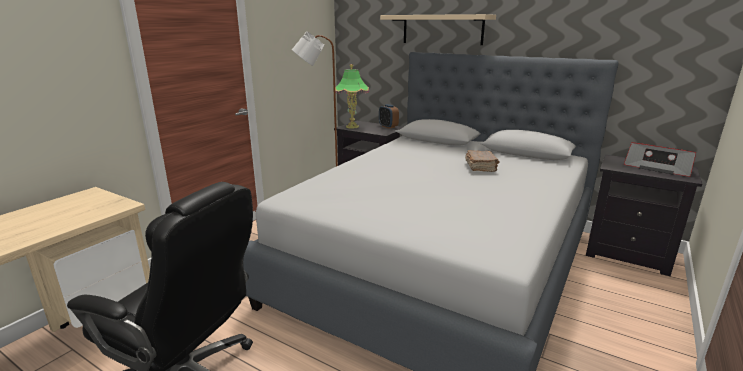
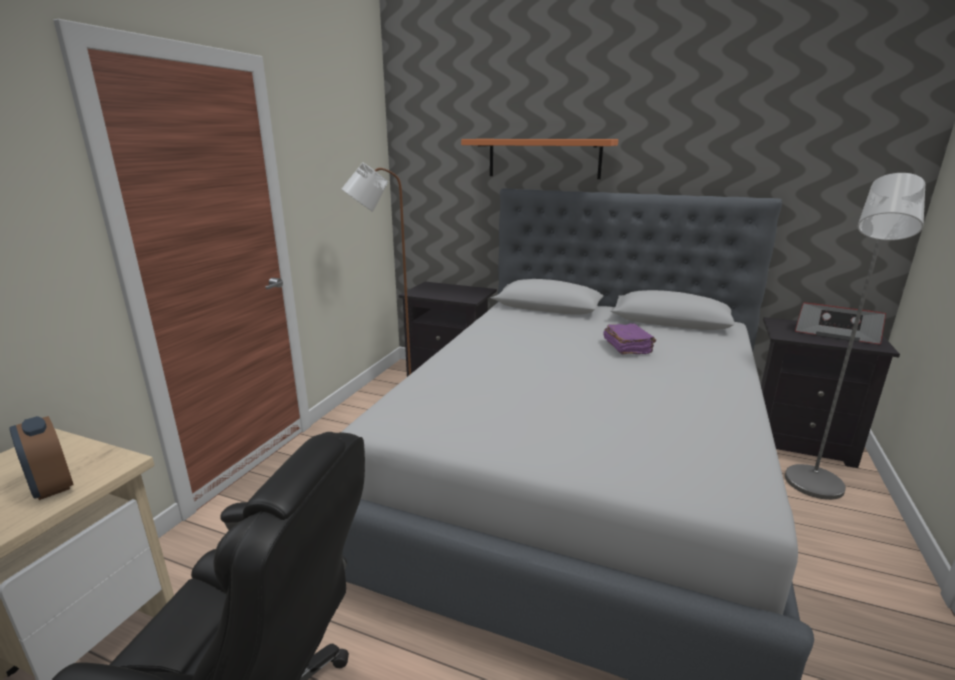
camera: 10 degrees left, 0 degrees up
table lamp [335,64,369,129] -> none
alarm clock [379,104,399,129] -> alarm clock moved to [9,416,74,500]
beige shelf [380,14,496,45] -> orange shelf [461,139,618,179]
brown book [465,150,499,172] -> purple book [603,323,656,354]
none -> grey floor lamp [785,173,925,500]

